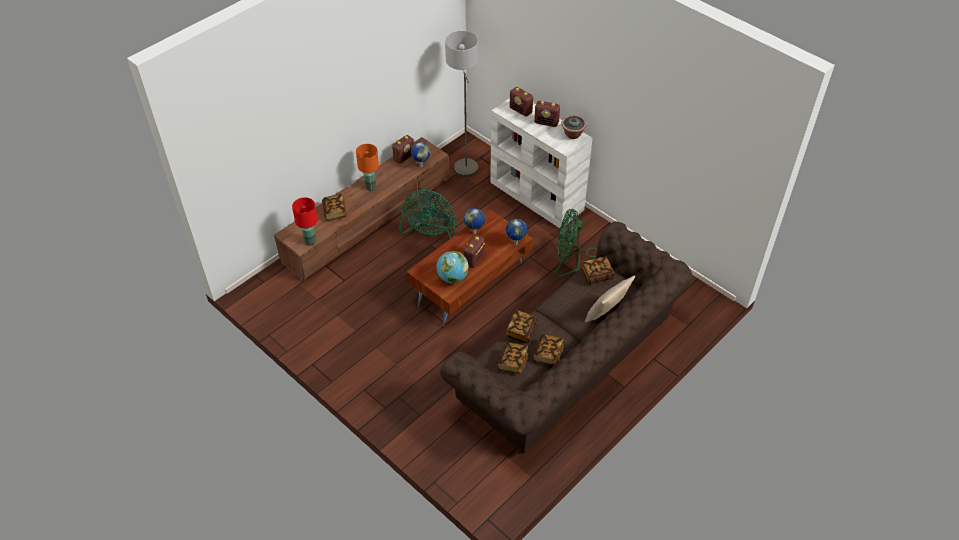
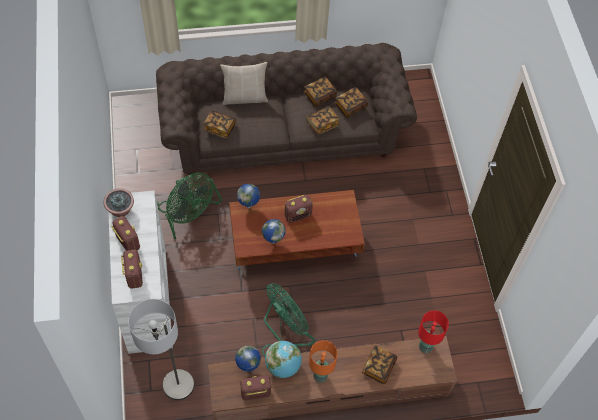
camera: 145 degrees left, 10 degrees up
globe [436,251,469,284] -> globe moved to [265,341,302,378]

